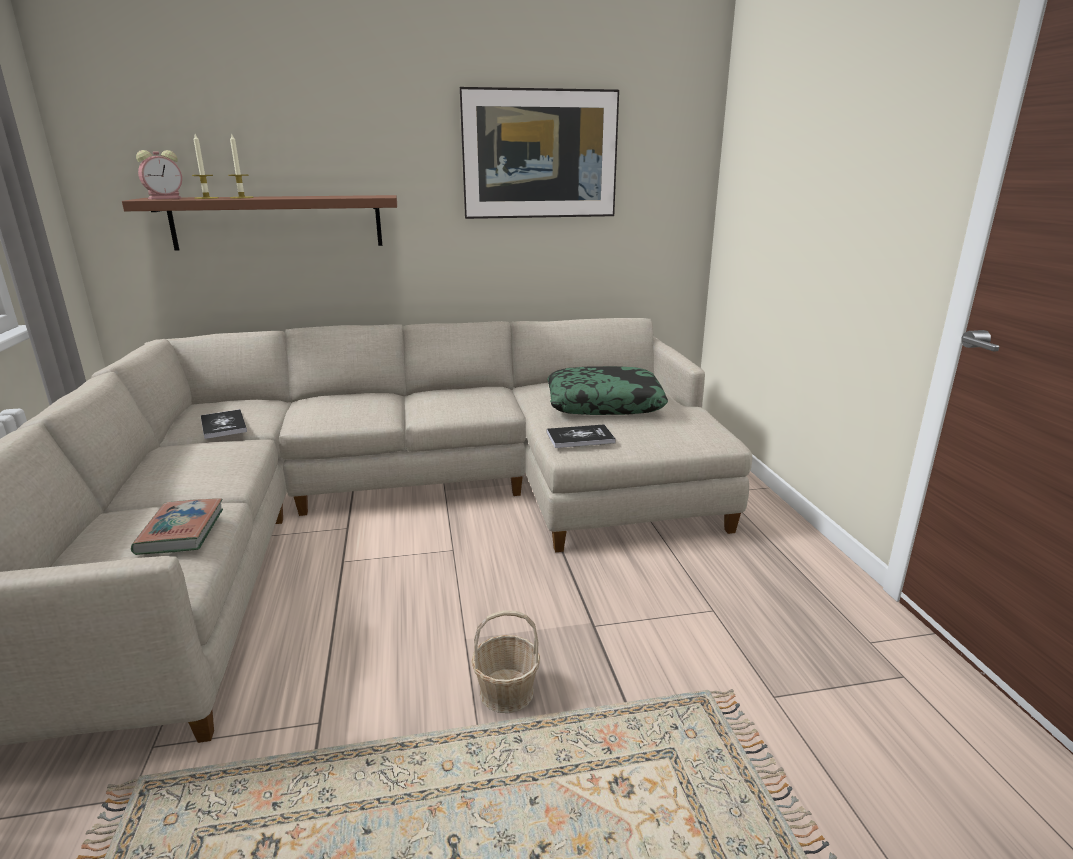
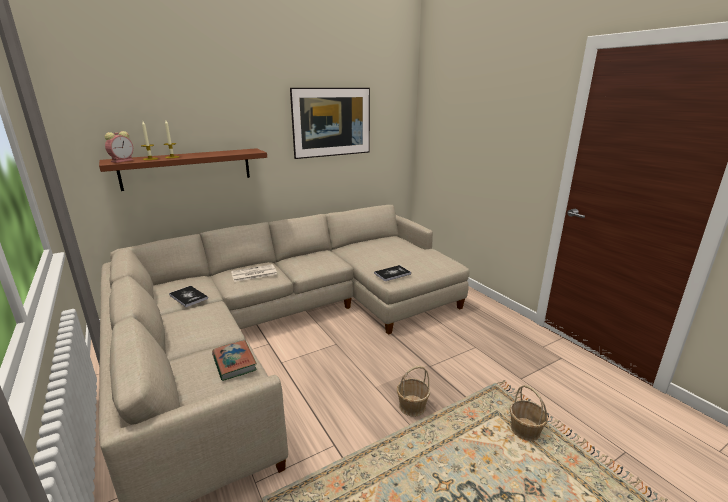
camera: 20 degrees left, 0 degrees up
pillow [548,366,668,415] -> none
none -> newspaper [231,264,277,282]
none -> basket [510,385,548,441]

